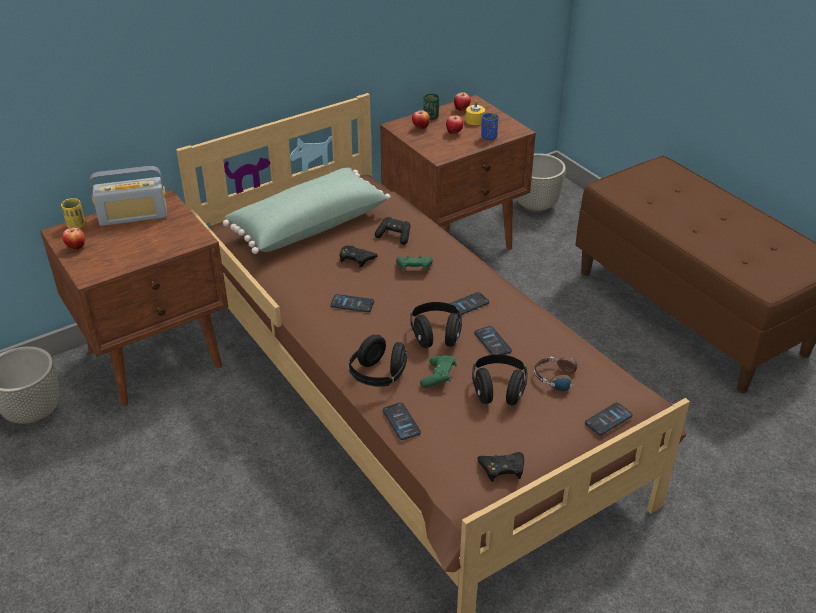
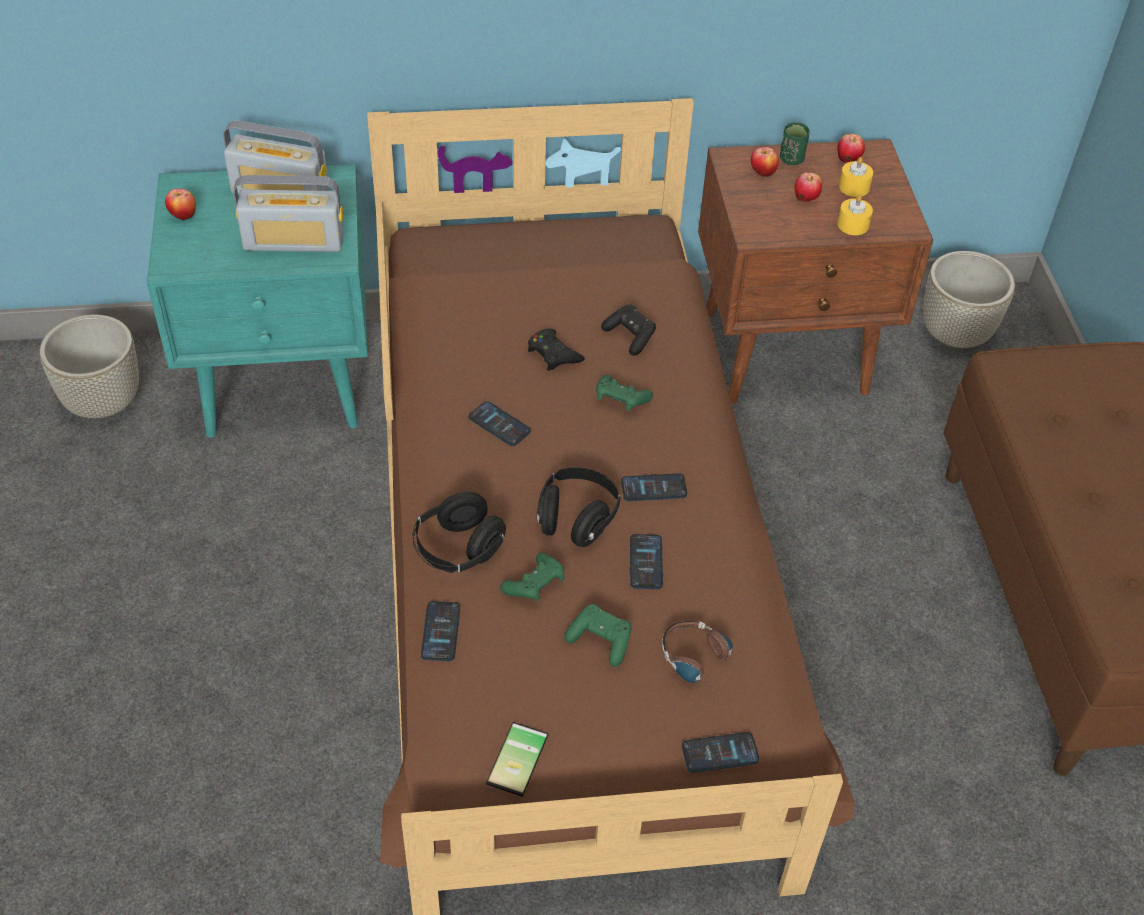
camera: 25 degrees right, 10 degrees up
brown nightstand [40,189,228,407] -> turquoise nightstand [147,164,368,438]
yellow cup [61,198,85,229] -> none
green pillow [223,167,390,254] -> none
black headphones [472,354,528,406] -> green game controller [564,604,631,667]
black game controller [477,452,524,482] -> phone [486,722,549,797]
blue cup [481,113,498,140] -> yellow candle [837,194,873,235]
none -> radio [234,175,344,252]

